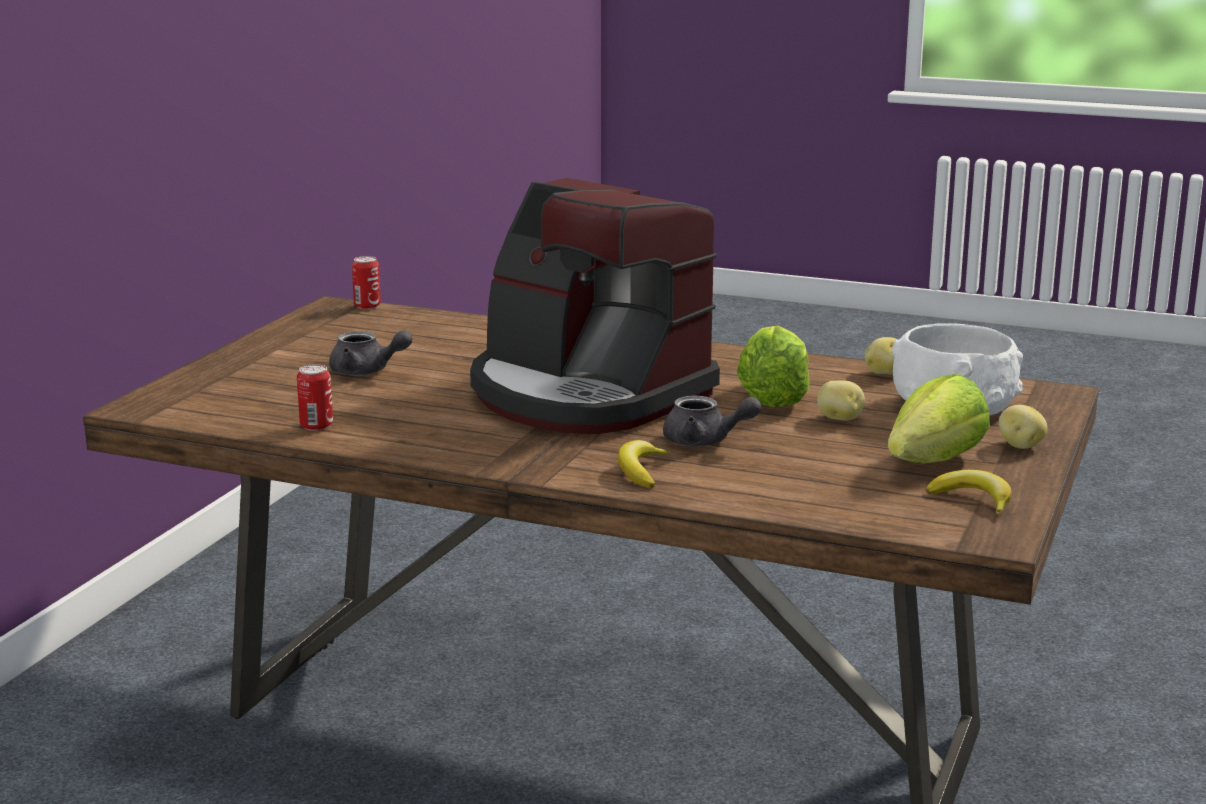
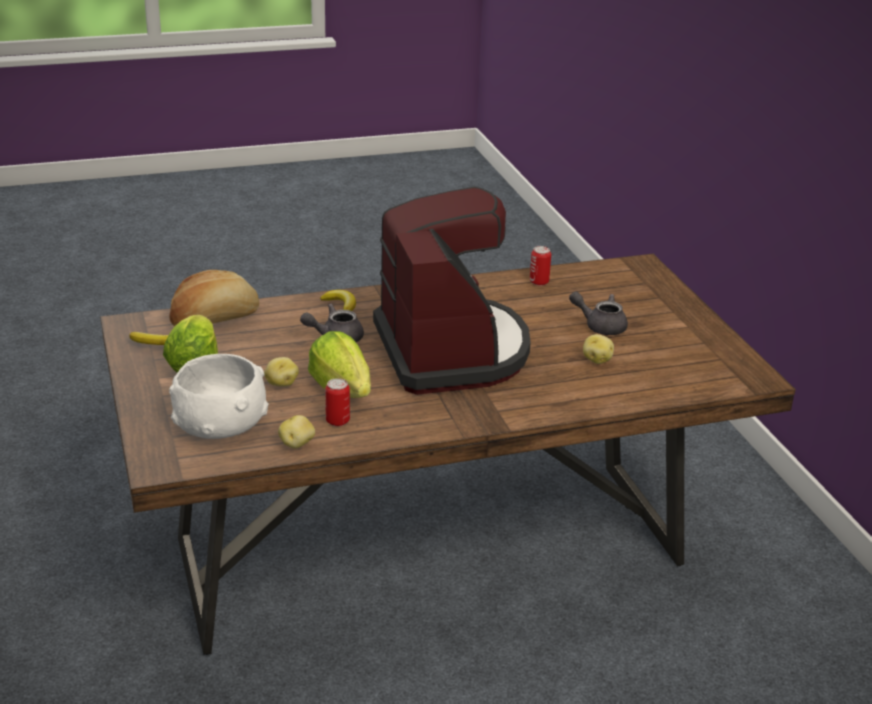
camera: 140 degrees right, 10 degrees up
grey teapot [329,330,412,376] -> grey teapot turned 45 degrees clockwise [569,291,628,335]
can [352,256,381,309] -> can moved to [325,378,350,426]
coffee machine [470,178,720,434] -> coffee machine turned 75 degrees clockwise [373,186,531,395]
potato [999,405,1048,449] -> potato moved to [583,334,614,364]
none -> bread [169,270,259,326]

